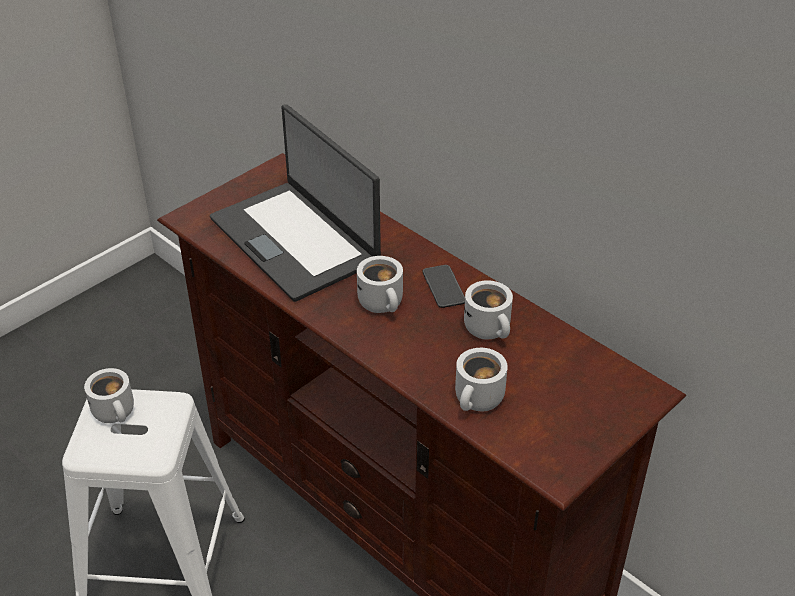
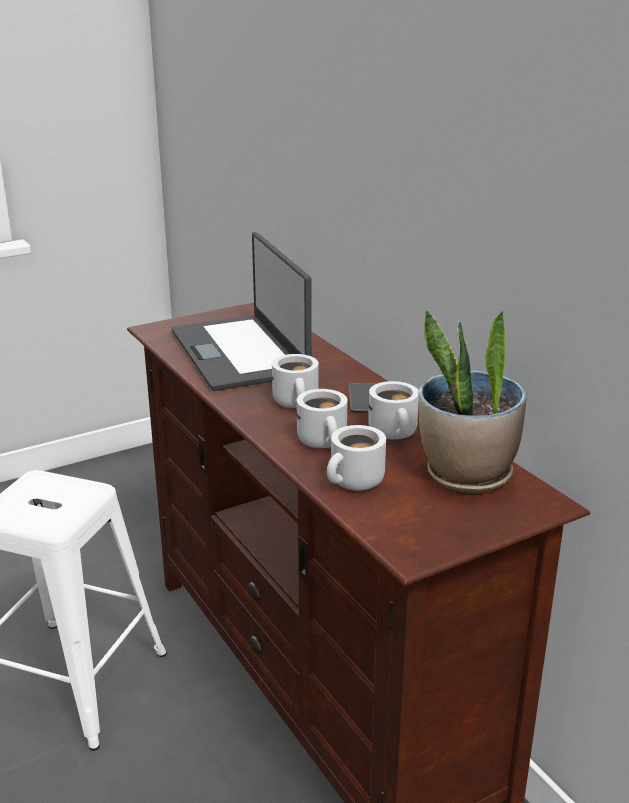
camera: 15 degrees right, 15 degrees down
white mug [84,368,134,423] -> white mug moved to [297,389,347,448]
none -> potted plant [419,310,527,493]

